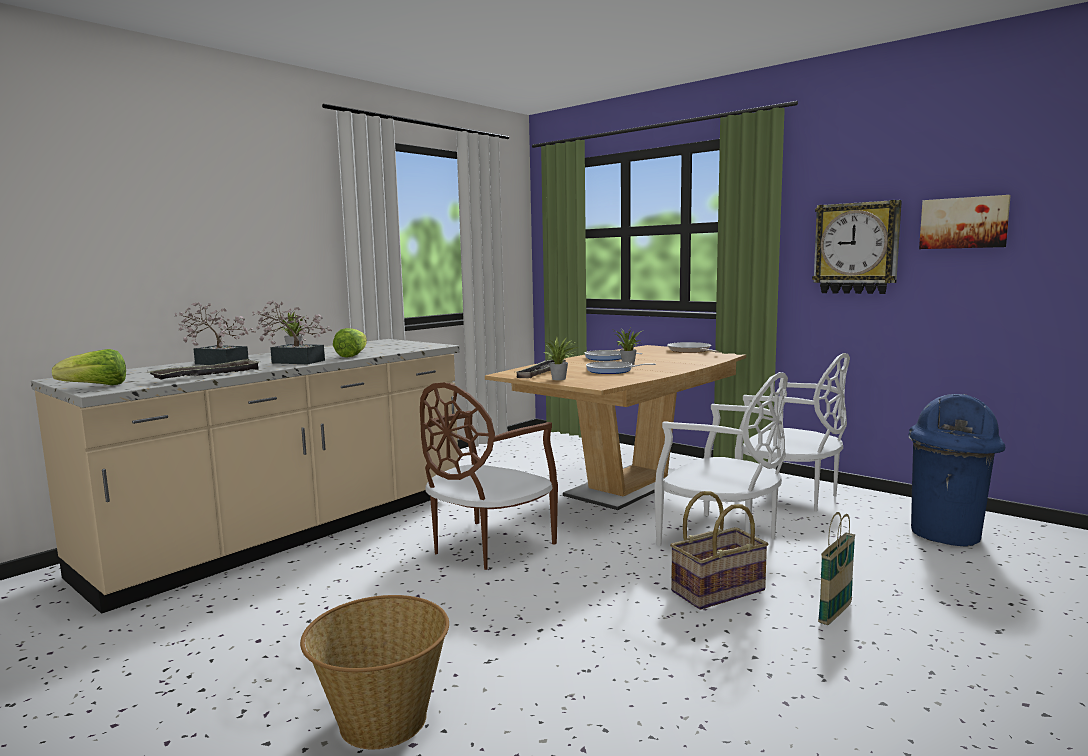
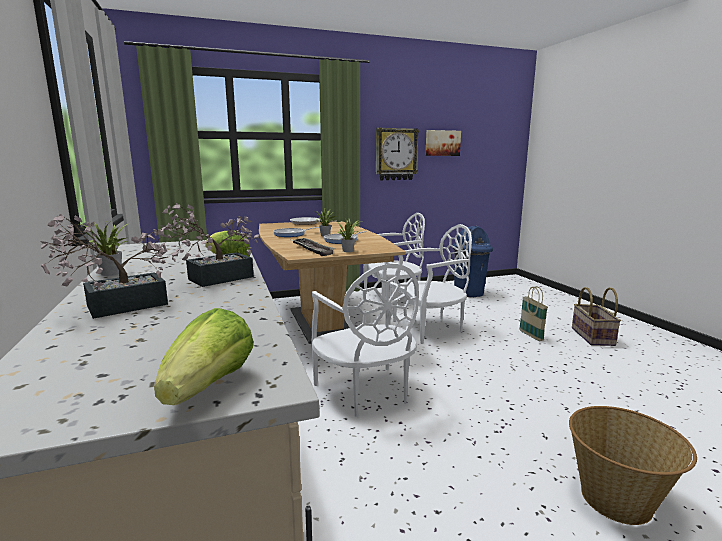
camera: 60 degrees left, 5 degrees up
tray [149,359,259,380] -> none
brown chair [420,382,558,570] -> white chair [311,263,419,417]
basket [670,491,768,610] -> basket moved to [572,287,621,346]

